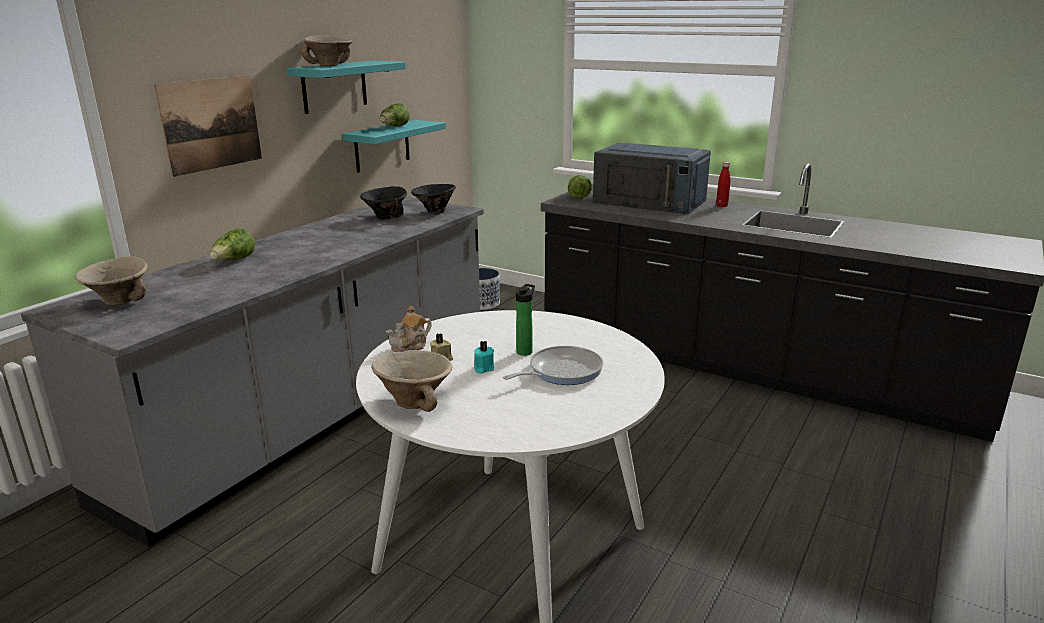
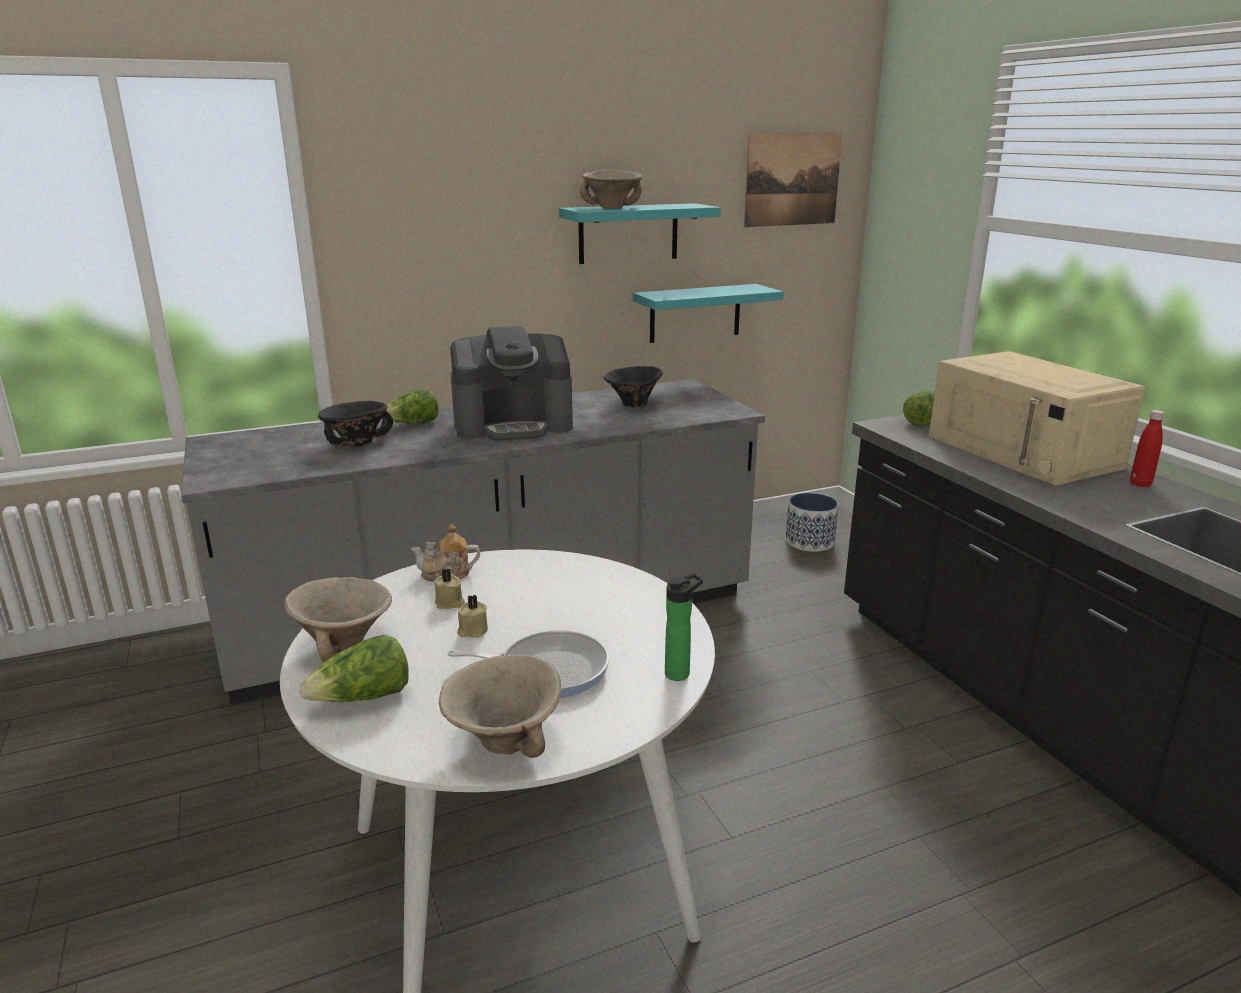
camera: 35 degrees right, 0 degrees up
beige bowl [75,256,148,305] -> beige bowl moved to [439,655,561,758]
picture [154,75,262,177] -> picture moved to [744,133,842,227]
lettuce [380,103,410,126] -> lettuce moved to [299,635,409,702]
black bowl [411,184,456,215] -> black bowl moved to [318,401,393,447]
turquoise candle [474,341,494,373] -> beige candle [457,595,488,638]
bottle [516,284,535,356] -> bottle moved to [665,573,703,681]
blue microwave [593,143,711,214] -> beige microwave [929,351,1145,486]
none -> coffee machine [450,326,573,441]

